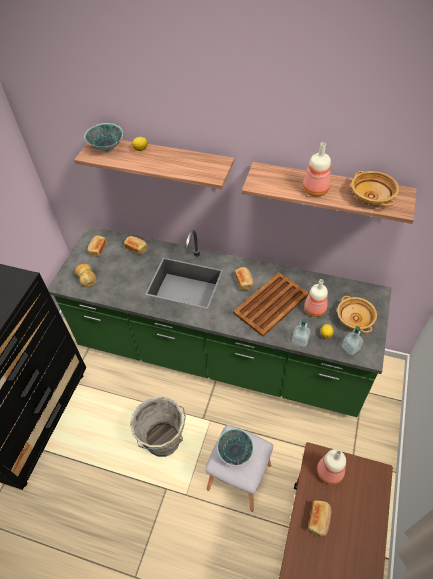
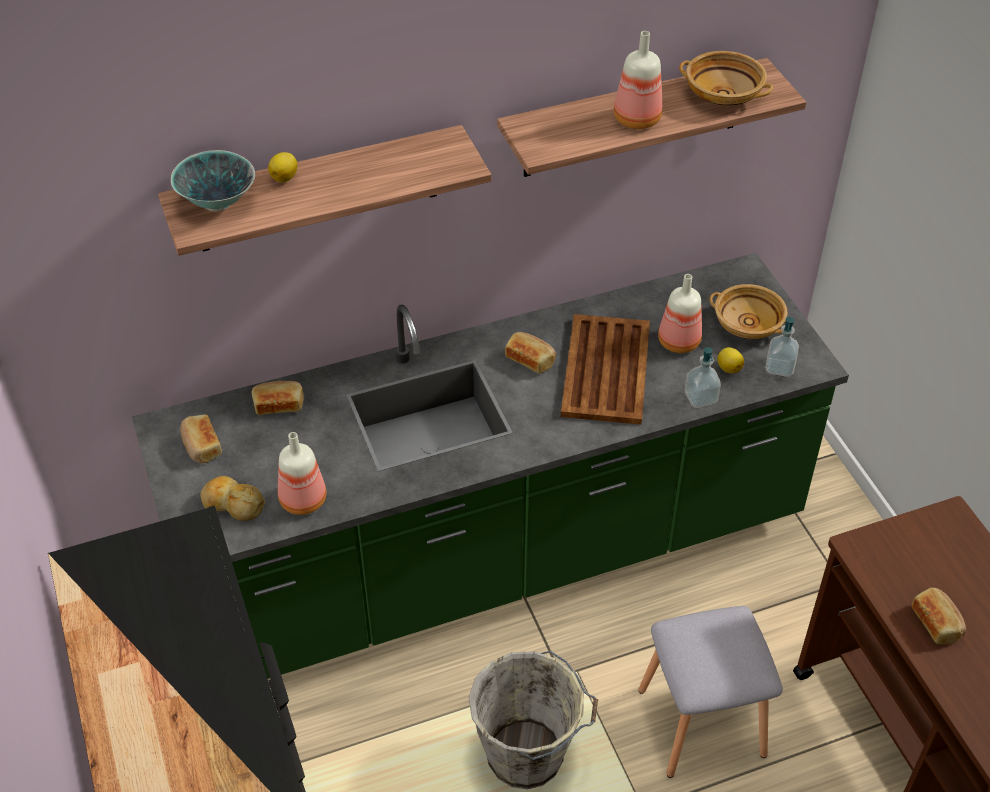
camera: 40 degrees left, 5 degrees down
bowl [217,428,254,466] -> none
bottle [317,449,346,485] -> bottle moved to [278,432,326,515]

